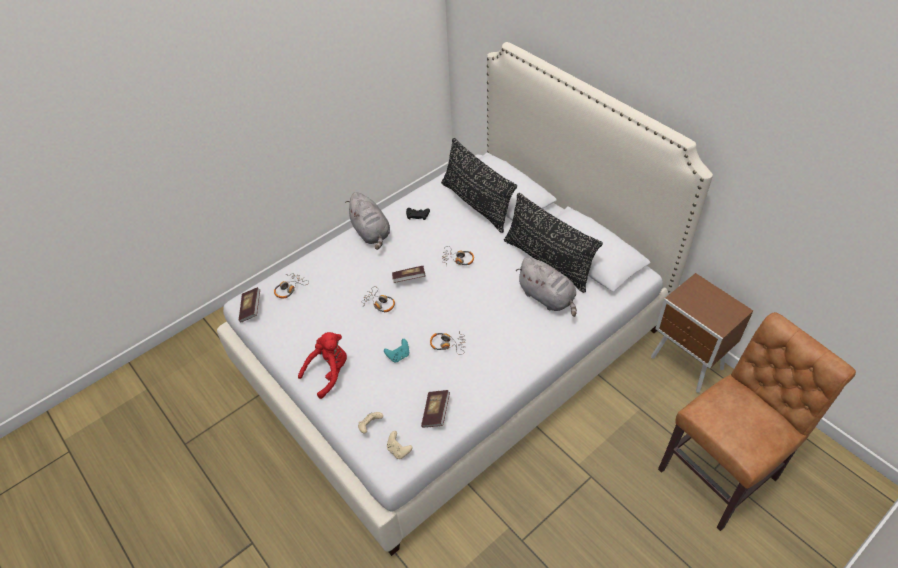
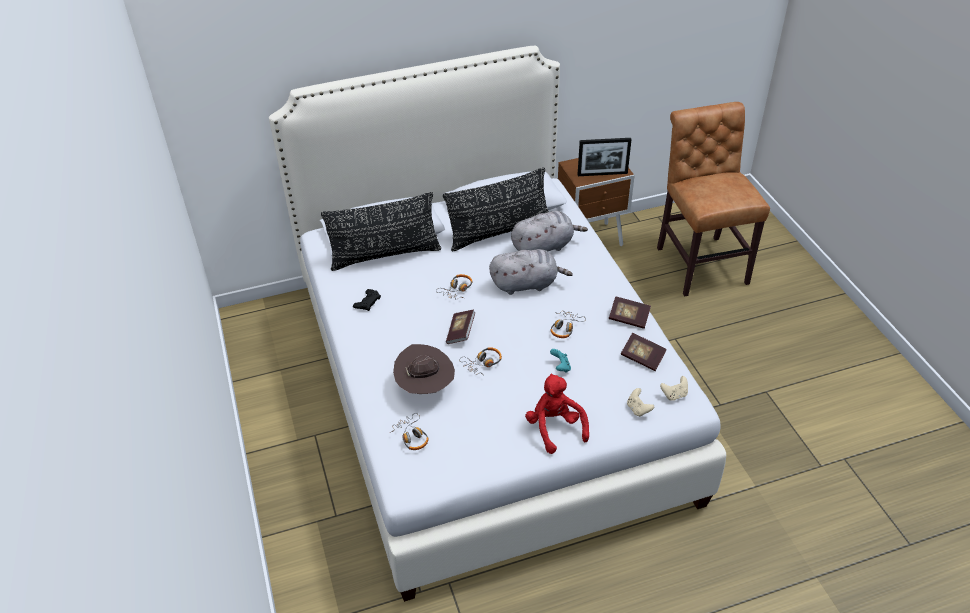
camera: 70 degrees left, 5 degrees down
book [238,287,260,322] -> book moved to [609,296,651,329]
grey plush toy [345,192,390,250] -> grey plush toy moved to [489,249,573,295]
none -> brown hat [393,344,455,394]
none -> picture frame [578,138,632,176]

